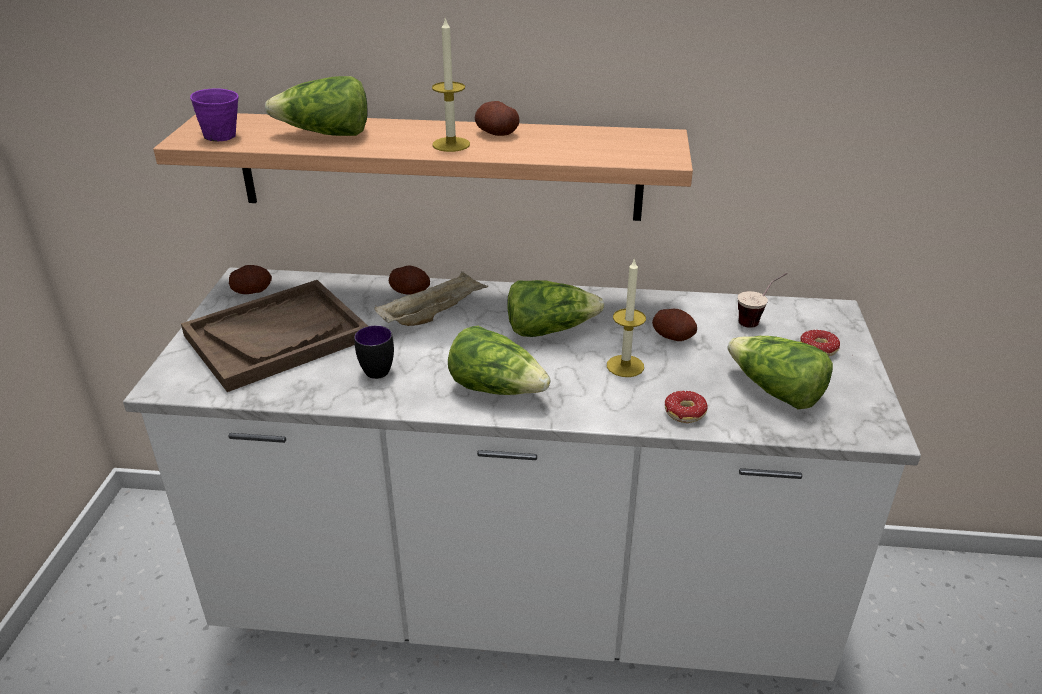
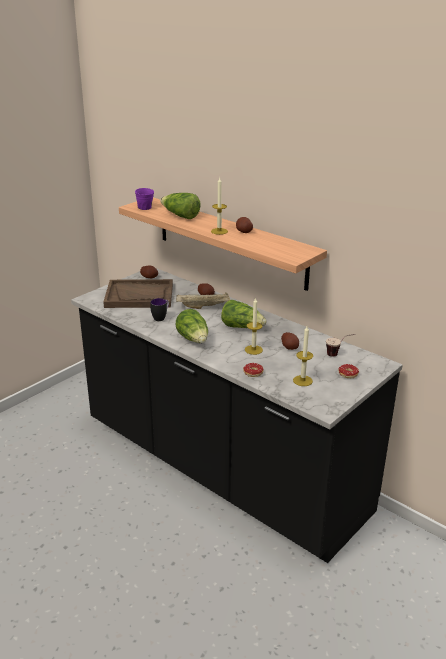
camera: 35 degrees right, 5 degrees down
white counter [123,268,921,681] -> black counter [71,268,403,563]
lettuce [728,336,833,409] -> candle [293,326,313,386]

